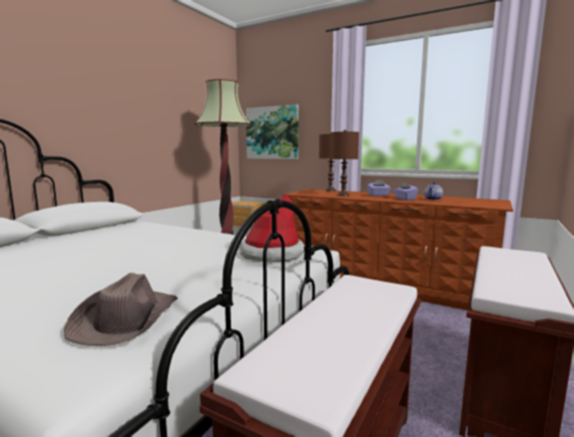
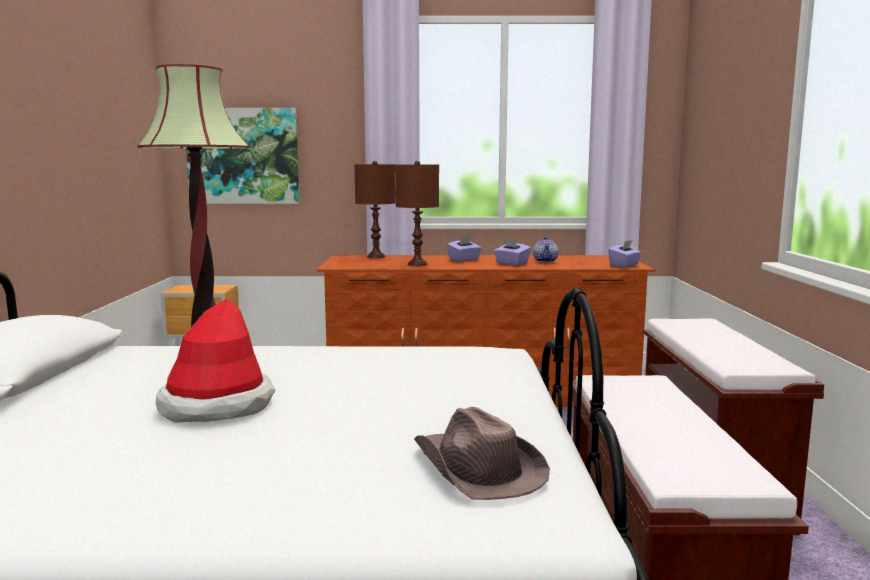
camera: 30 degrees left, 0 degrees up
hat [240,195,305,262] -> hat moved to [156,299,276,422]
none -> purple tissue box [608,240,642,268]

